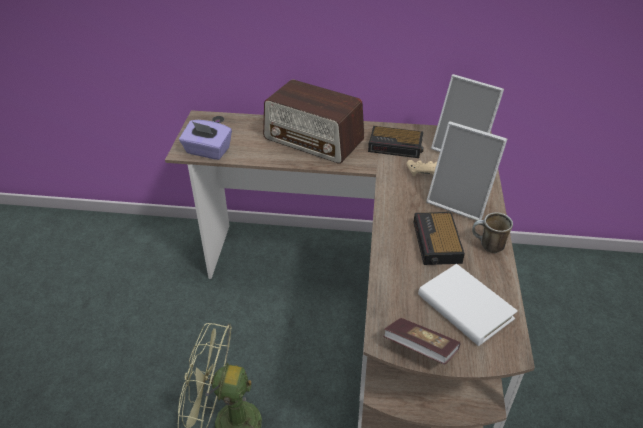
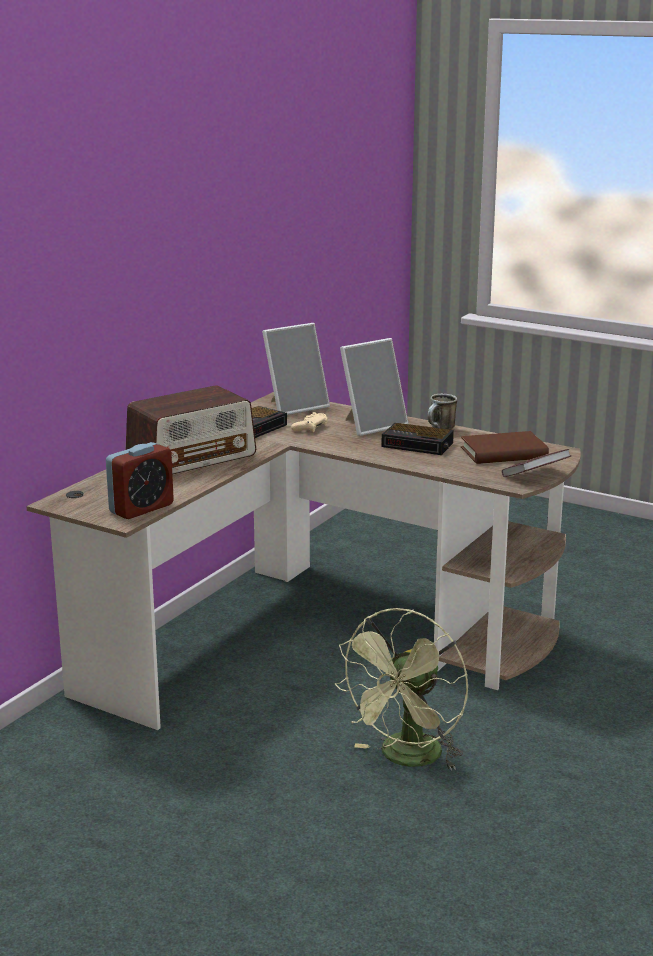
camera: 65 degrees left, 20 degrees down
purple tissue box [179,120,232,160] -> alarm clock [106,442,174,519]
white book [418,264,518,346] -> brown book [461,431,549,464]

